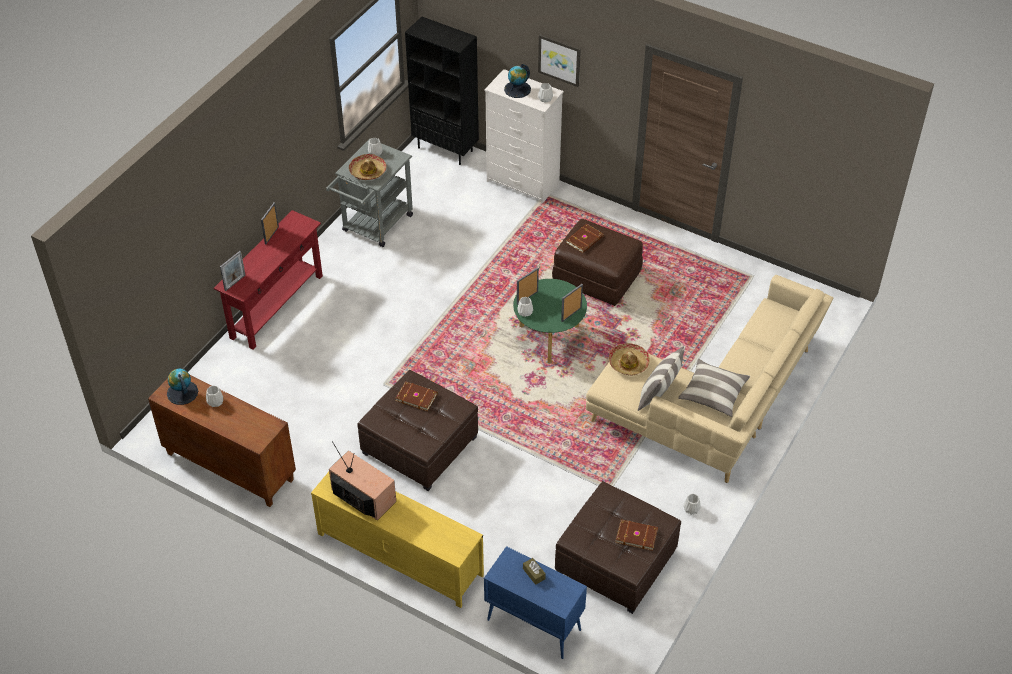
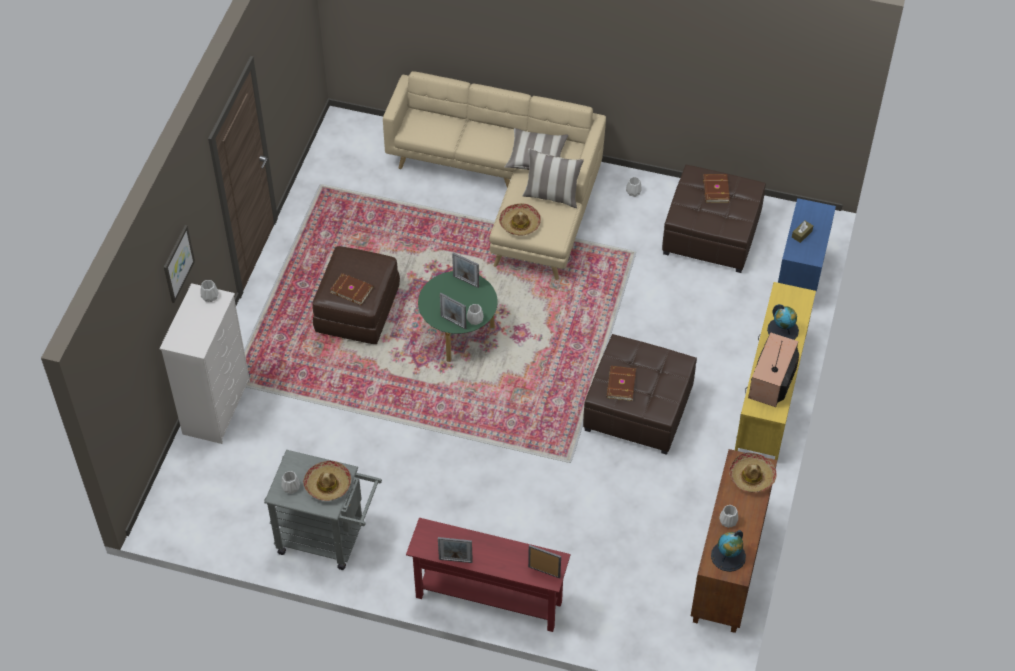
camera: 105 degrees left, 5 degrees up
black bookcase [405,16,479,165] -> none
globe [504,64,531,98] -> globe moved to [767,304,799,340]
none -> hat [729,452,777,493]

